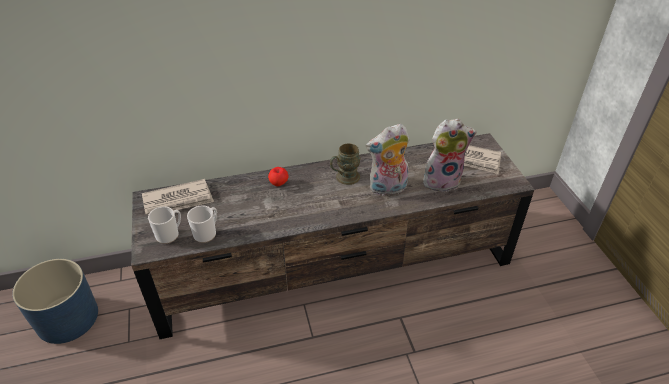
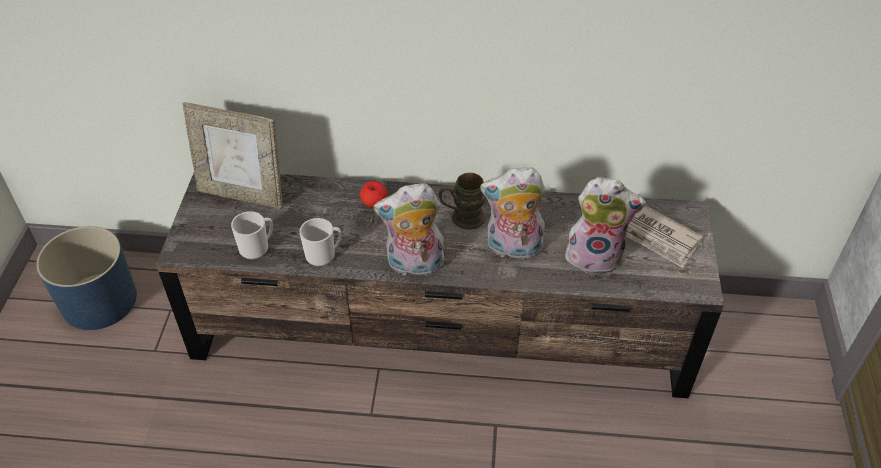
camera: 20 degrees right, 5 degrees up
newspaper [142,179,214,215] -> picture frame [182,102,283,209]
mug [148,206,181,244] -> mug moved to [300,218,341,266]
none -> plush toy [373,183,445,279]

